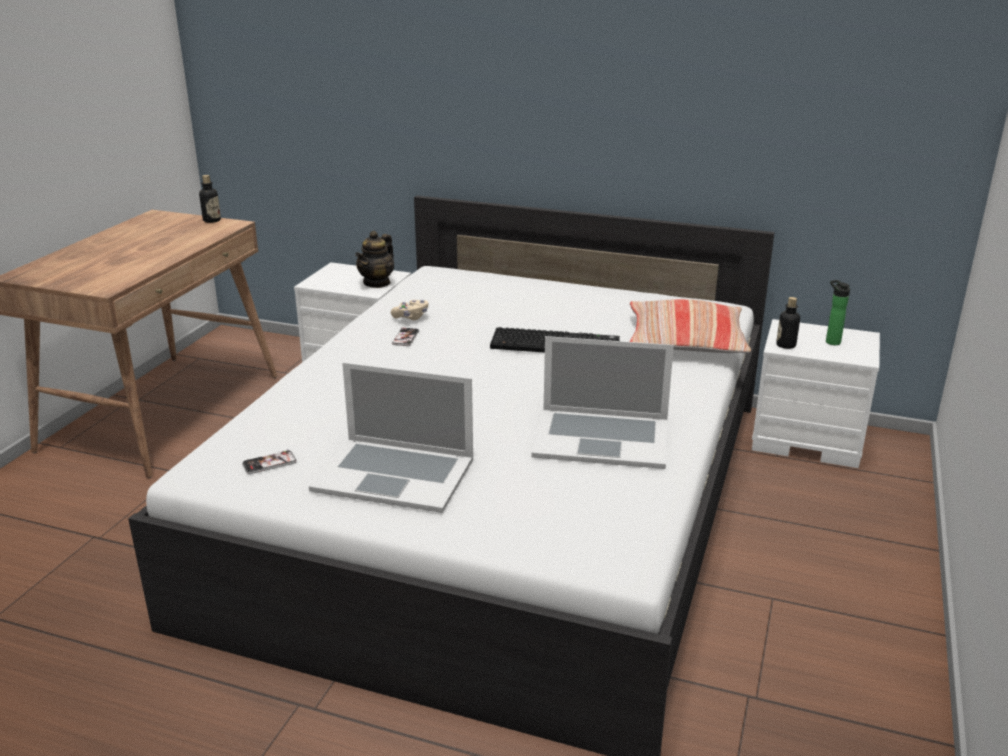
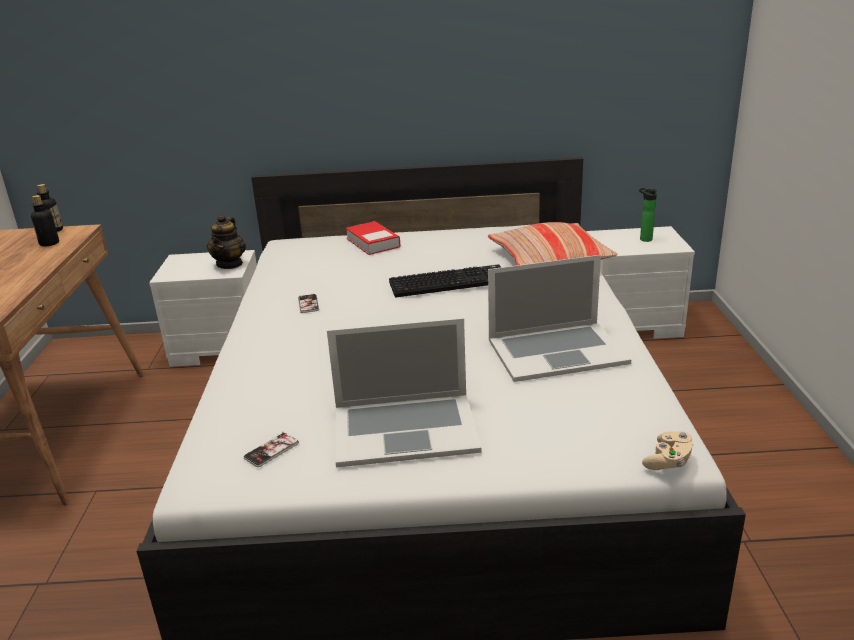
camera: 20 degrees left, 0 degrees up
beige game controller [391,300,428,320] -> beige game controller moved to [642,431,694,470]
bottle [776,297,800,349] -> bottle moved to [31,195,59,246]
none -> book [346,221,400,255]

